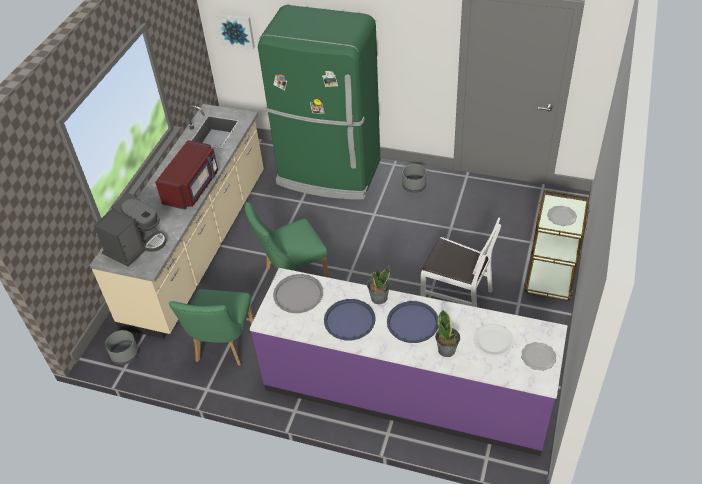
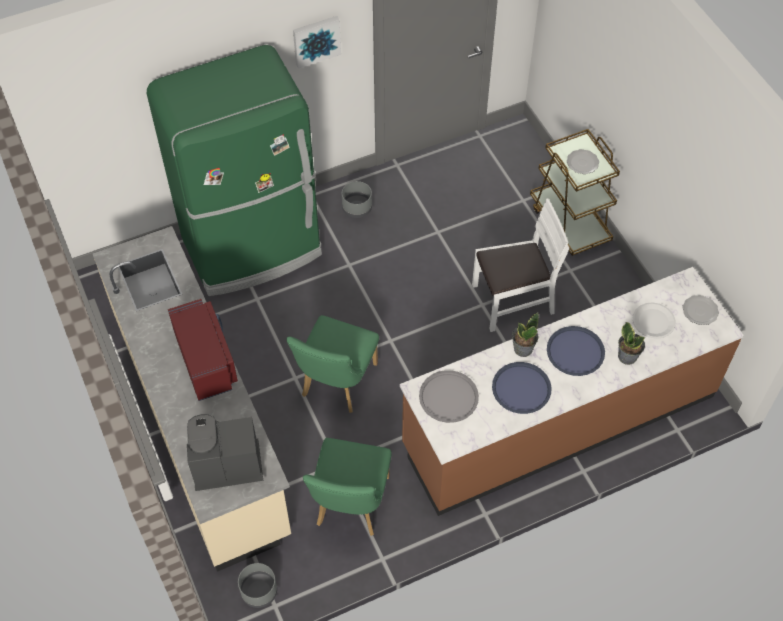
camera: 45 degrees left, 10 degrees up
coffee machine [94,192,167,267] -> coffee machine turned 90 degrees counterclockwise [187,414,263,491]
green chair [169,289,254,366] -> green chair turned 45 degrees clockwise [303,438,391,536]
picture [216,13,255,49] -> picture moved to [293,16,341,69]
purple counter [250,268,567,456] -> brown counter [400,267,744,516]

